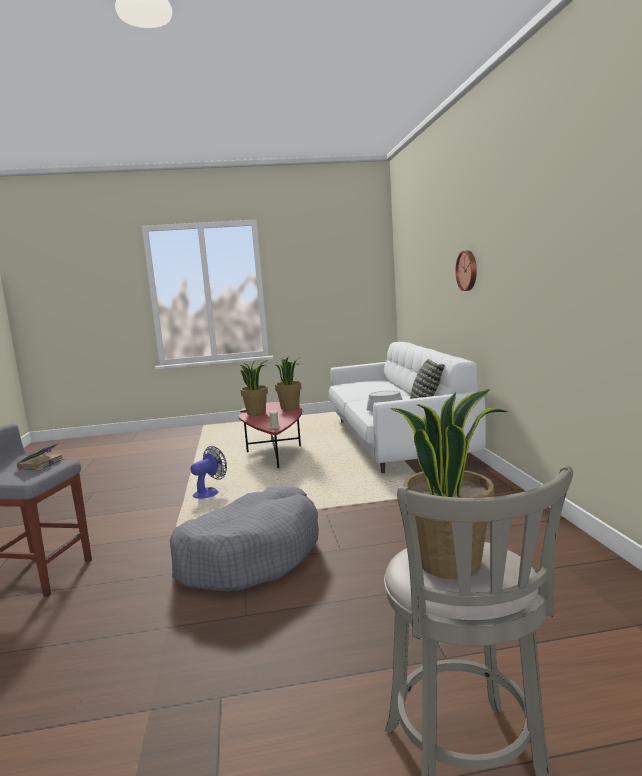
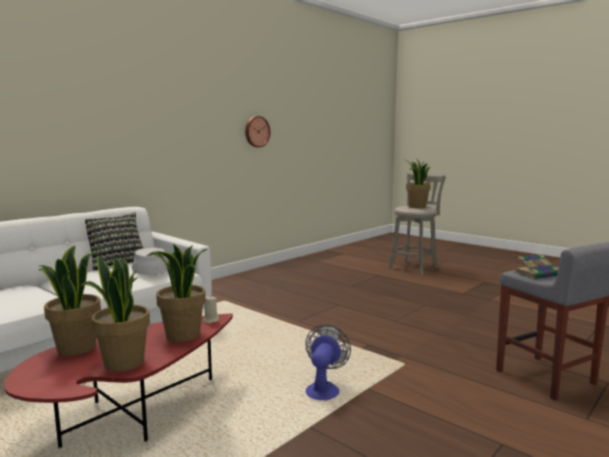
camera: 130 degrees left, 0 degrees up
grey dog bed [170,486,319,591] -> none
fan [190,446,227,499] -> fan turned 105 degrees clockwise [305,325,351,400]
wall clock [455,250,477,291] -> wall clock moved to [245,116,270,147]
none -> potted plant [147,244,207,342]

